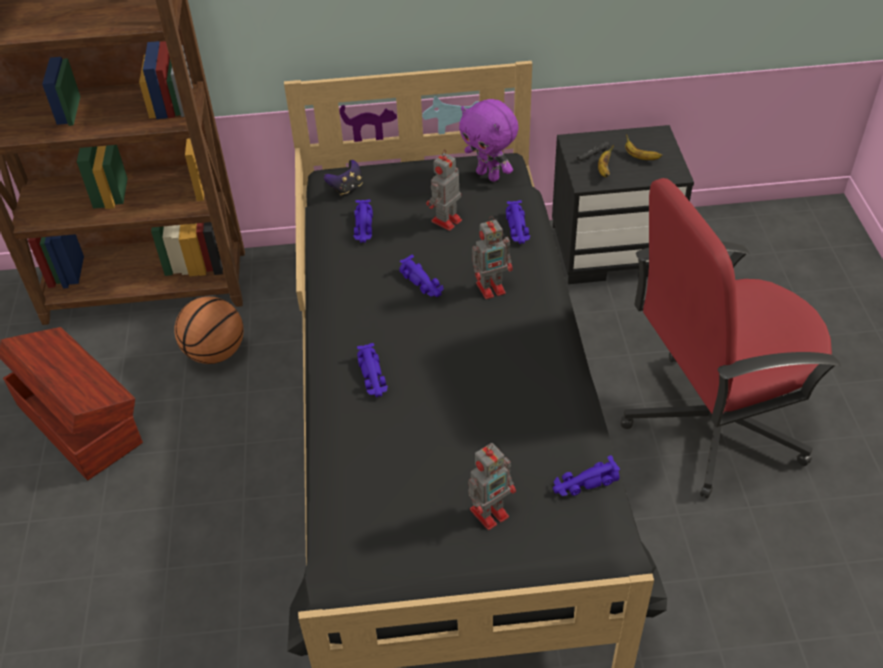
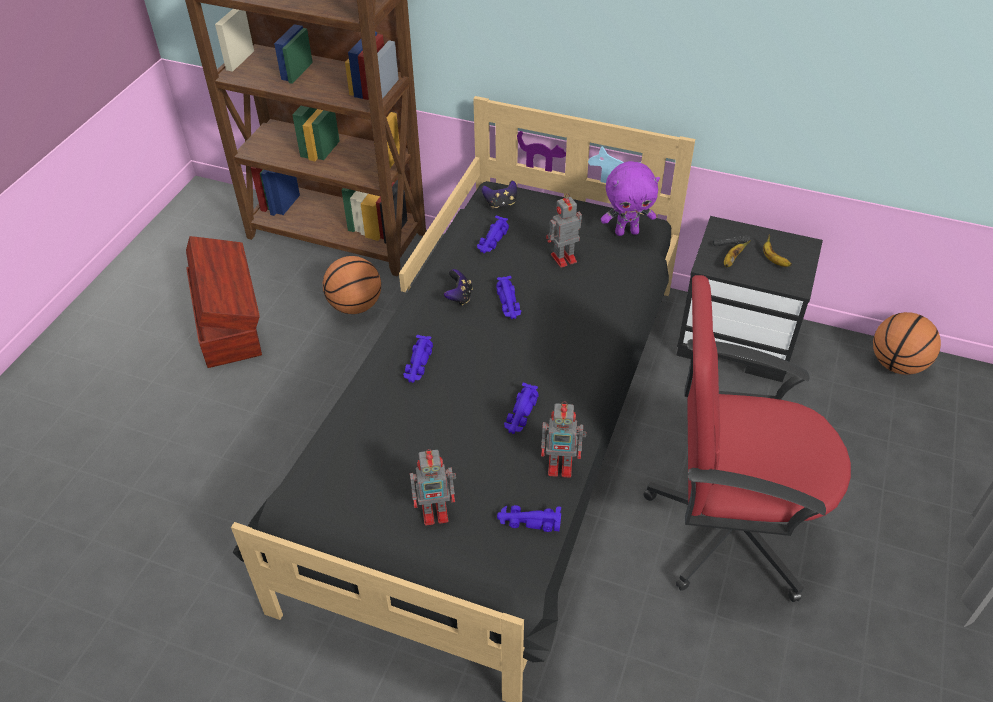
camera: 25 degrees right, 0 degrees up
purple plush toy [459,99,519,182] -> purple plush toy turned 75 degrees counterclockwise [601,161,660,236]
toy robot [472,216,512,299] -> toy robot moved to [541,401,587,478]
purple toy car [506,200,530,244] -> purple toy car moved to [504,383,538,434]
none -> game controller [444,269,472,305]
none -> basketball [873,312,941,375]

